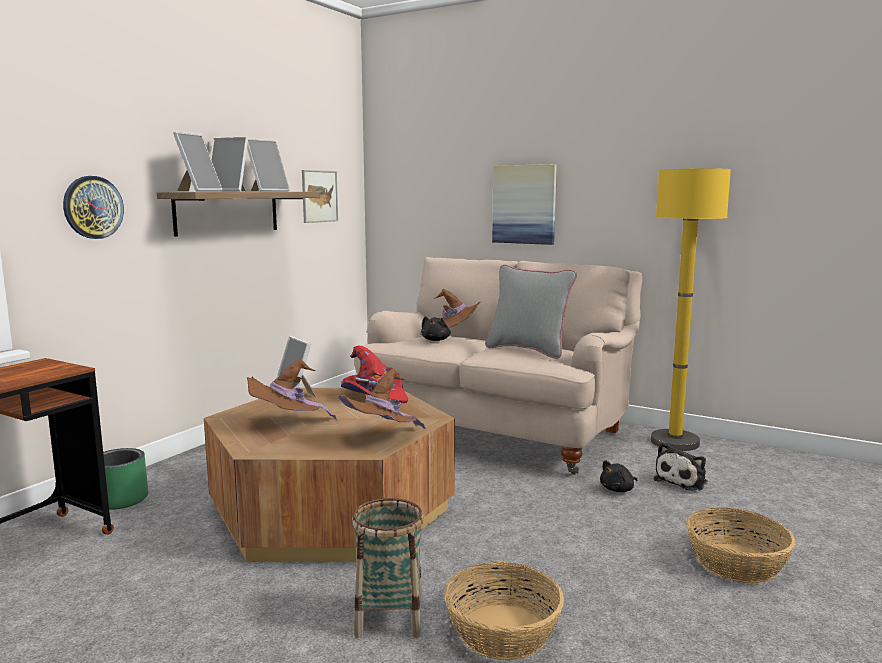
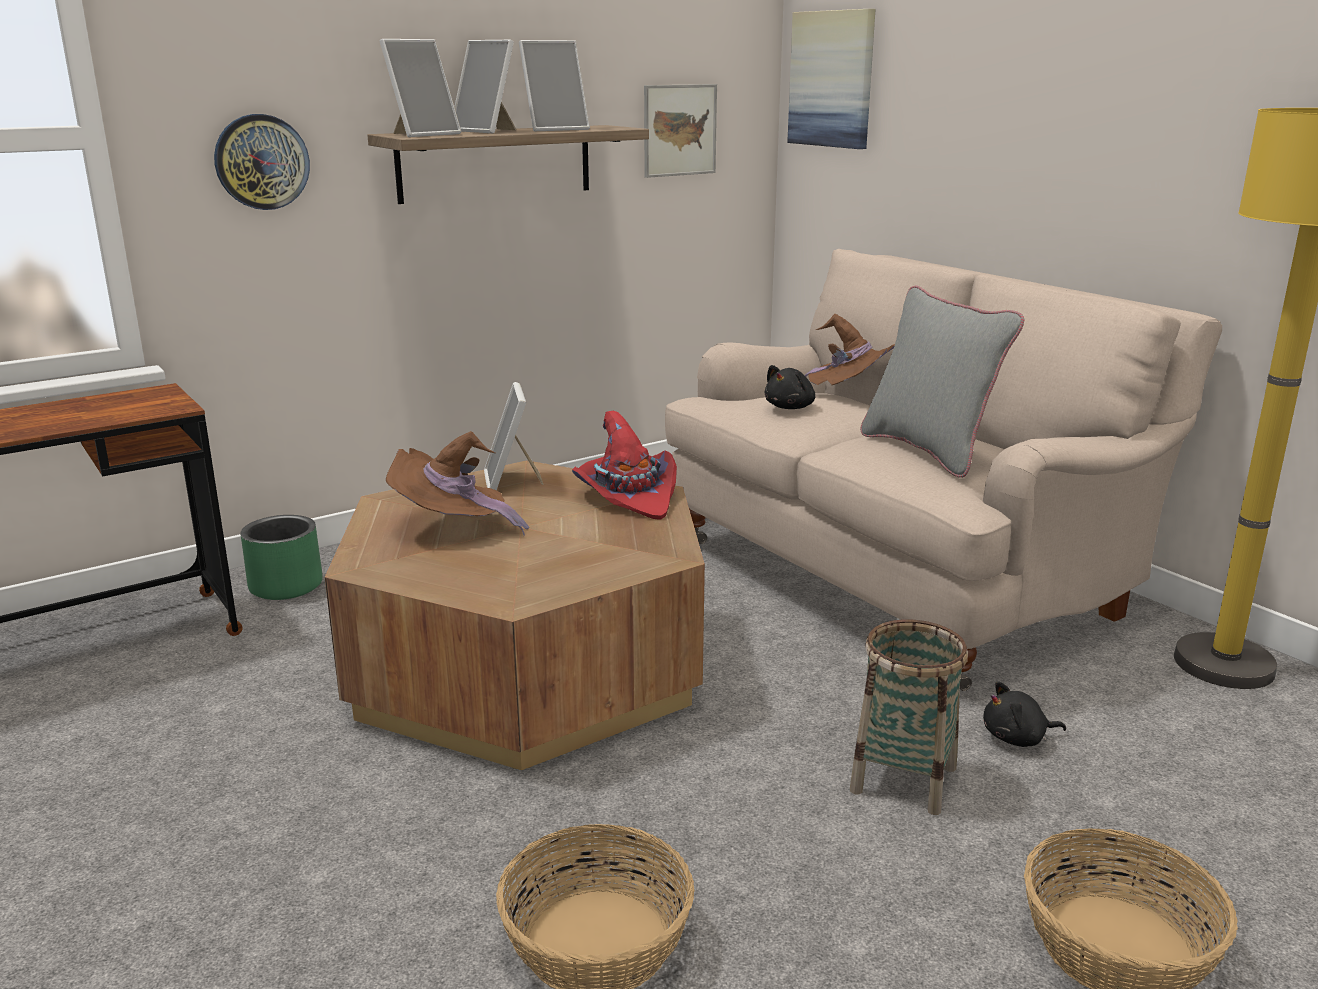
camera: 25 degrees right, 10 degrees up
brown hat [338,368,426,429] -> none
basket [352,498,424,638] -> basket moved to [850,619,968,815]
picture [492,164,557,245] -> picture moved to [787,9,875,149]
plush toy [654,442,708,491] -> none

